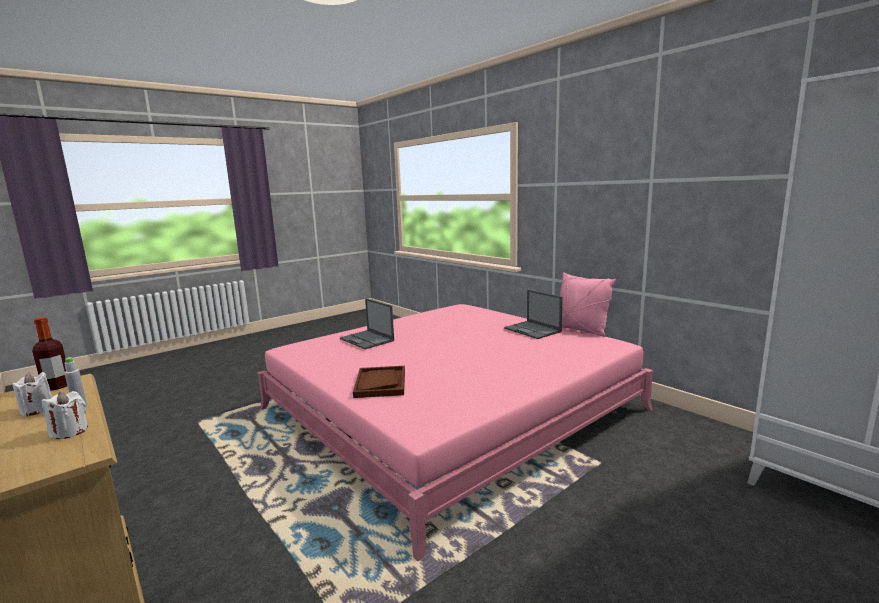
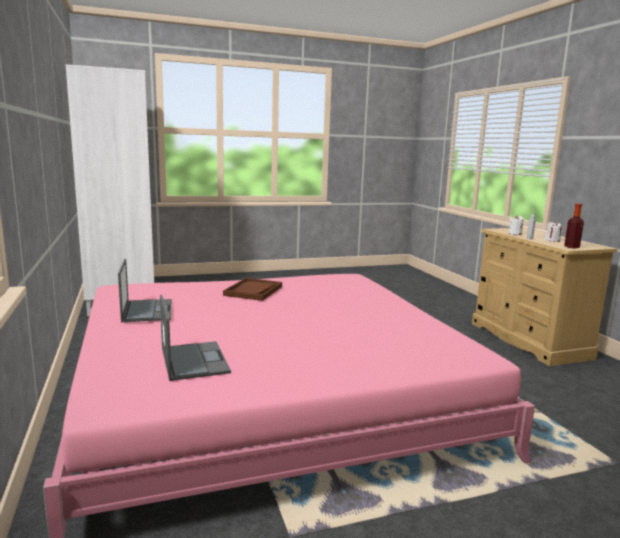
camera: 160 degrees left, 0 degrees up
laptop [340,299,394,349] -> laptop moved to [160,295,231,381]
brown tray [353,366,405,398] -> brown tray moved to [223,278,282,301]
pink pillow [560,272,616,337] -> none

